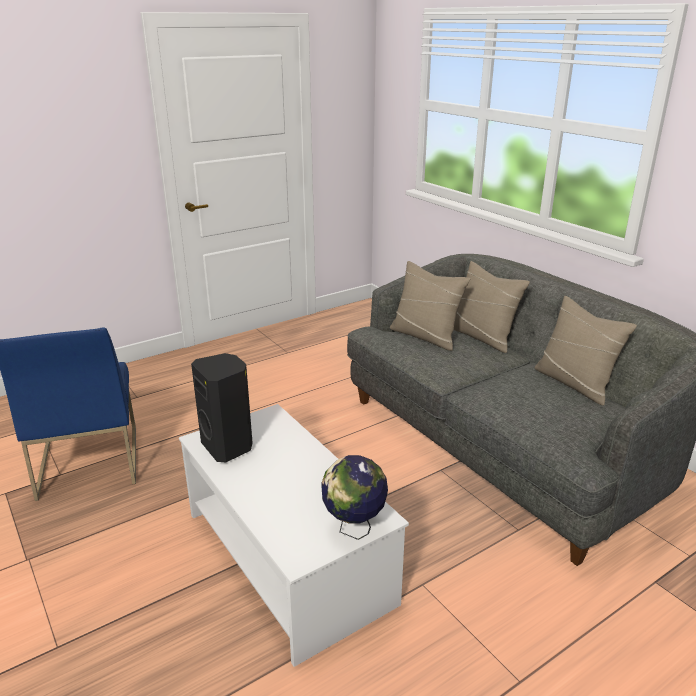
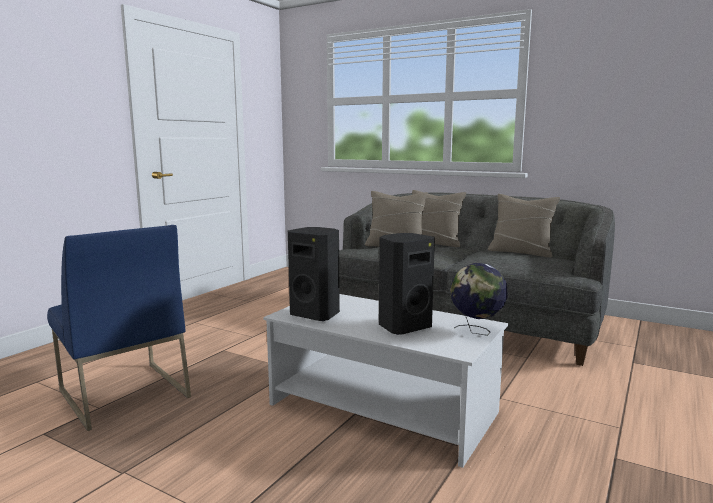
camera: 25 degrees left, 15 degrees down
none -> black speaker [379,233,435,335]

